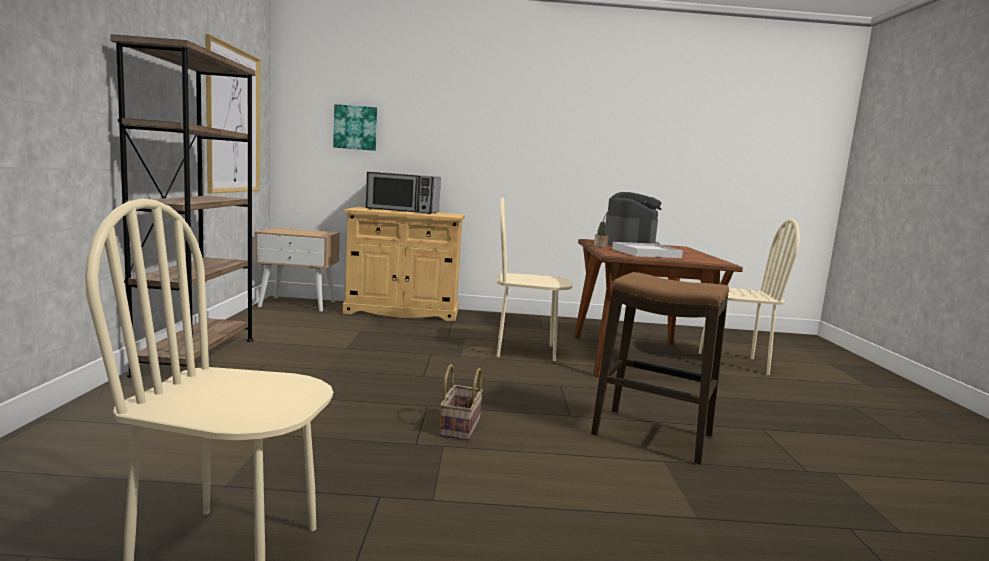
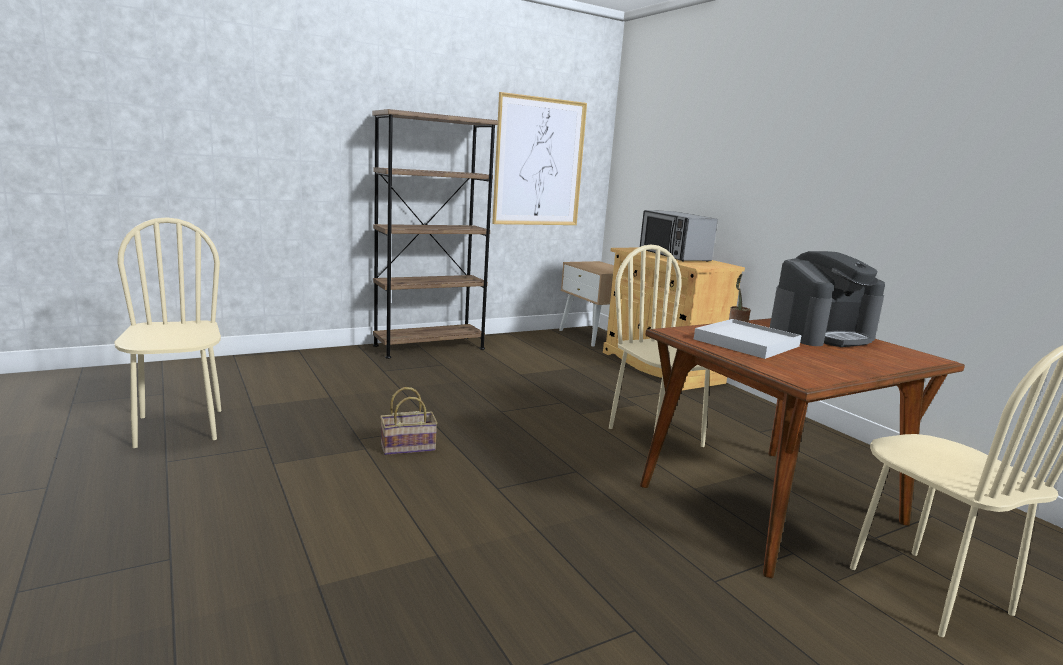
camera: 60 degrees right, 5 degrees up
picture [333,104,377,151] -> none
stool [591,272,729,465] -> none

